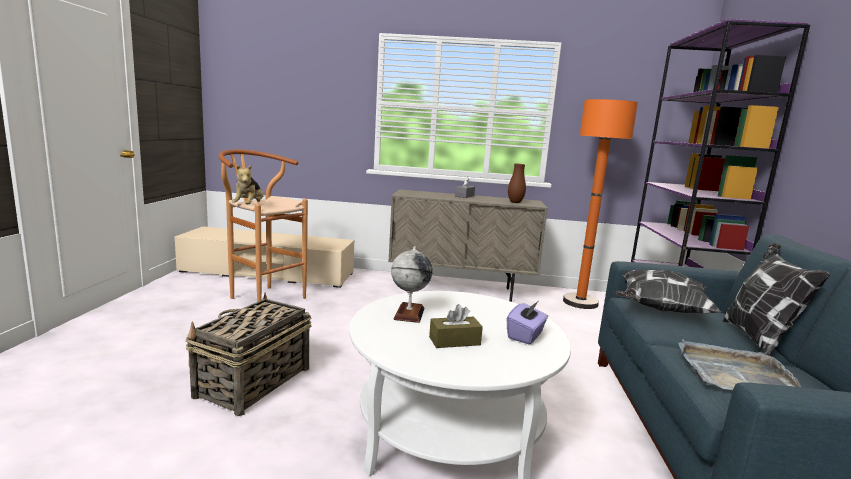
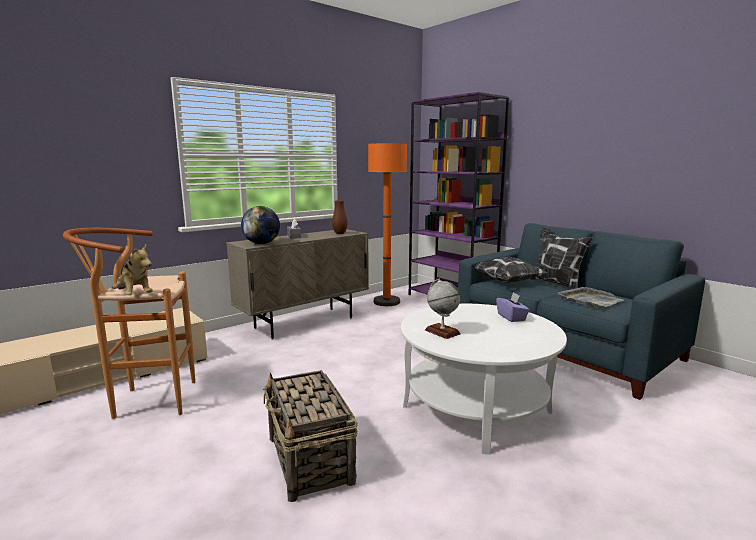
camera: 45 degrees left, 0 degrees up
brown tissue box [429,304,483,348] -> none
none -> globe [241,206,280,244]

